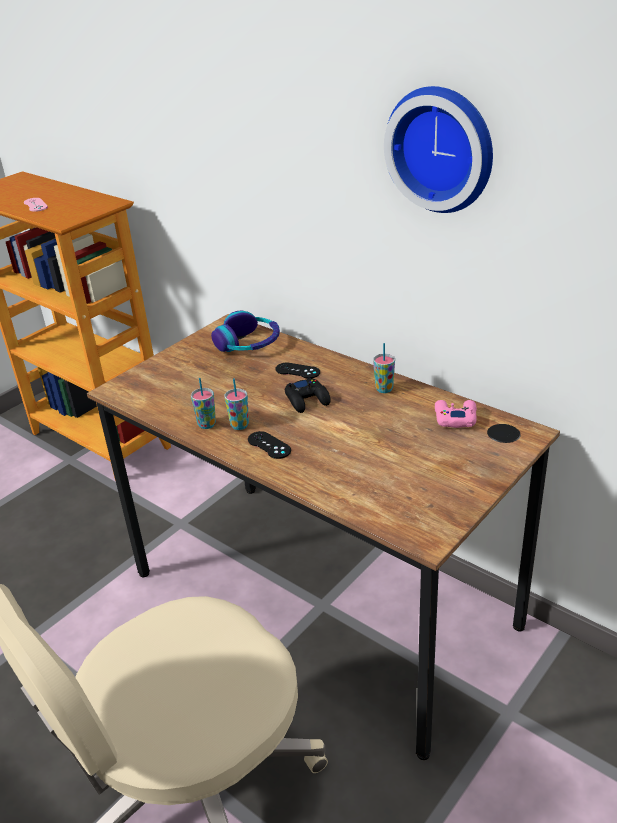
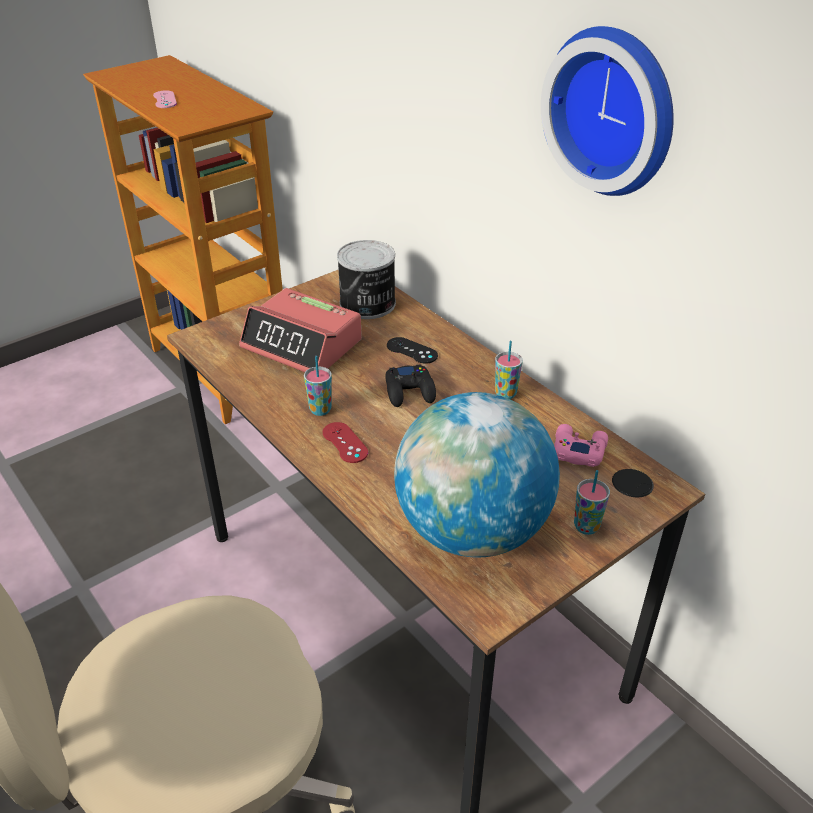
camera: 10 degrees right, 5 degrees up
cup [191,378,216,429] -> cup moved to [574,470,610,535]
headphones [211,311,280,352] -> can [337,240,396,319]
black game controller [248,431,291,459] -> red game controller [323,422,368,463]
none -> alarm clock [239,288,362,372]
none -> globe [394,392,560,557]

